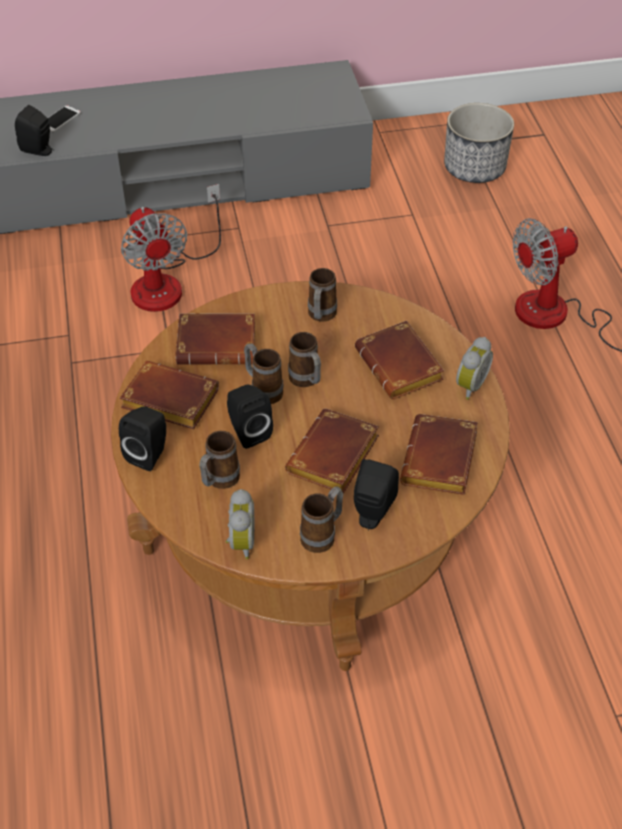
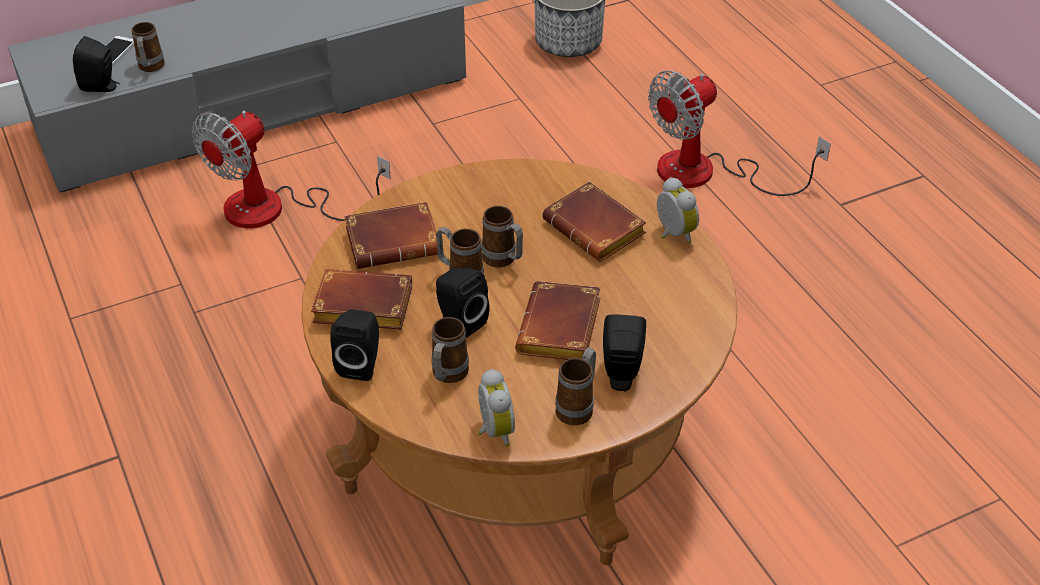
camera: 15 degrees left, 5 degrees down
fan [121,184,221,312] -> fan turned 75 degrees clockwise [192,111,391,228]
mug [308,268,337,322] -> mug moved to [132,22,165,72]
brown book [400,414,478,495] -> none
alarm clock [456,337,493,400] -> alarm clock turned 45 degrees counterclockwise [657,177,699,244]

